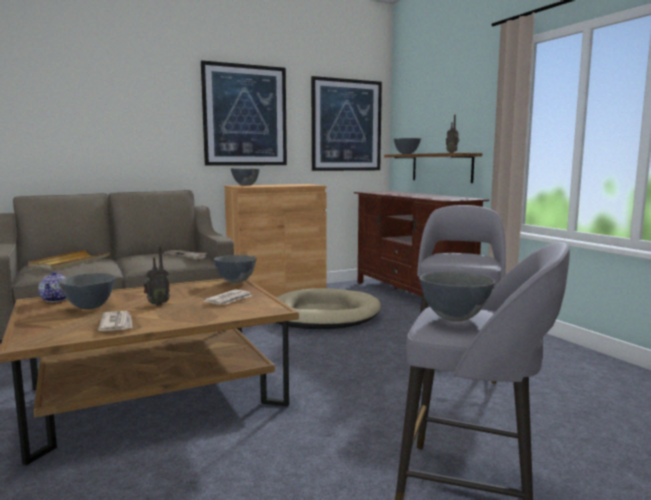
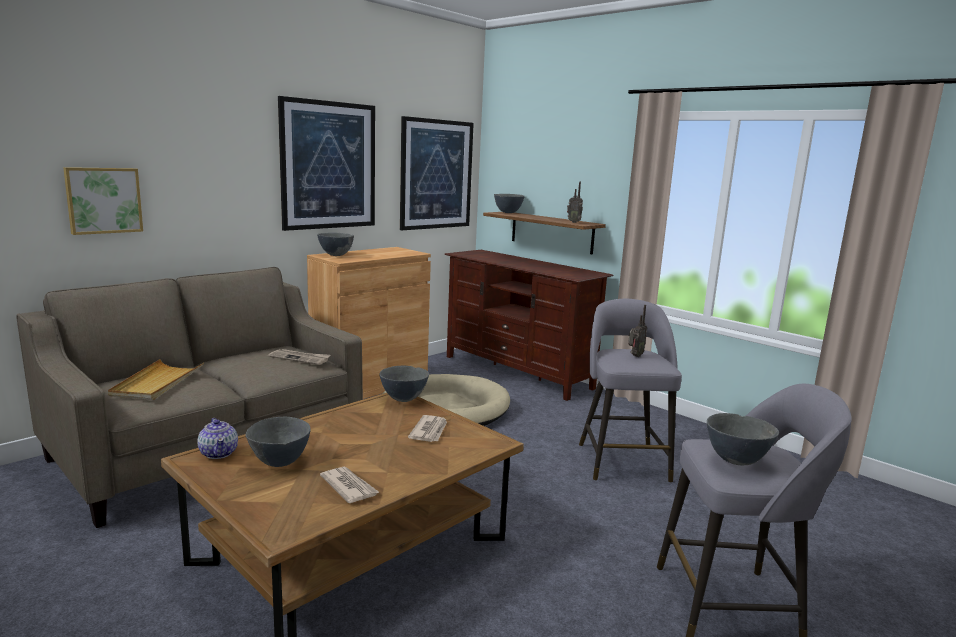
camera: 20 degrees left, 5 degrees up
radio [143,246,170,306] -> radio moved to [628,305,647,357]
none -> picture [63,167,143,235]

